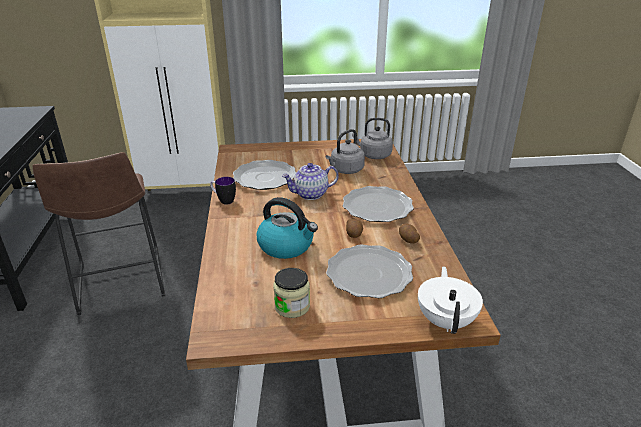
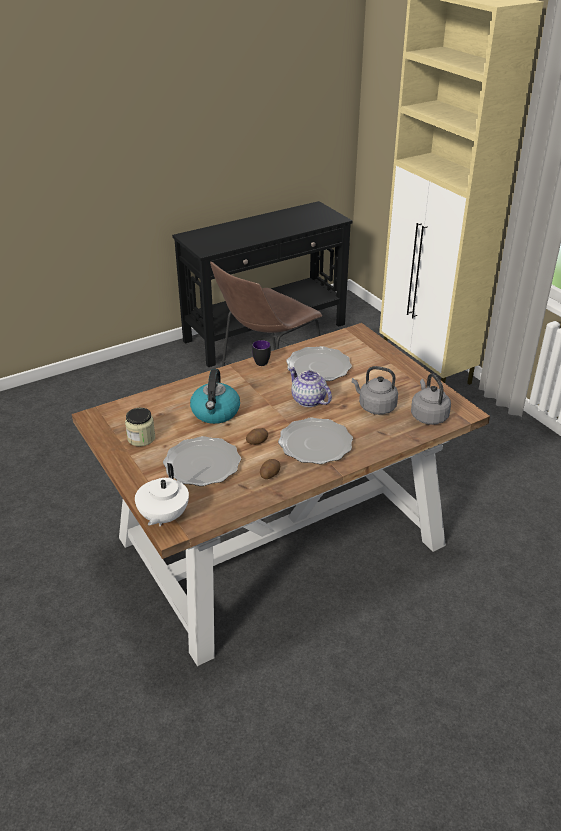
camera: 65 degrees right, 5 degrees up
white teapot [418,266,483,334] -> white teapot turned 120 degrees clockwise [135,463,189,527]

